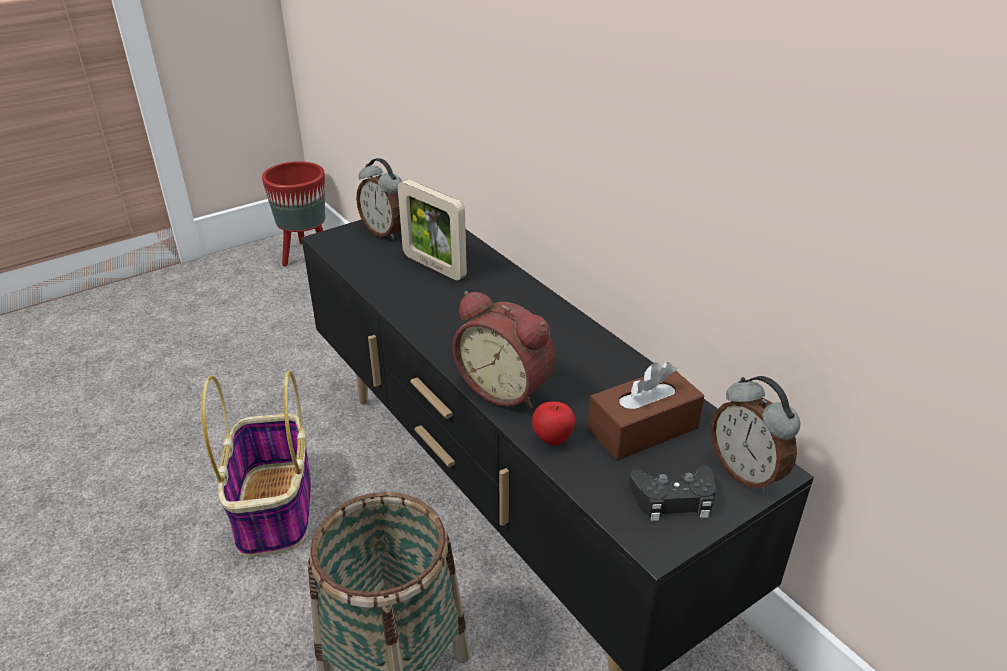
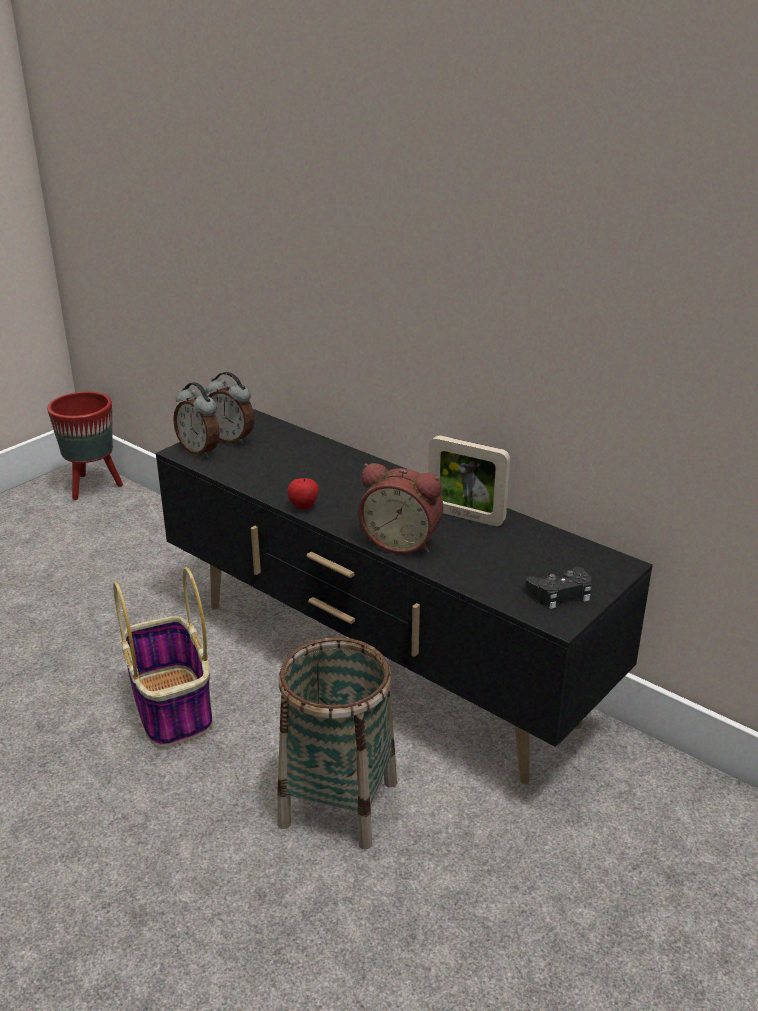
camera: 15 degrees left, 5 degrees down
picture frame [398,179,467,281] -> picture frame moved to [428,435,510,527]
apple [532,401,576,445] -> apple moved to [288,478,319,509]
brown tissue box [587,362,704,460] -> none
alarm clock [710,376,800,493] -> alarm clock moved to [173,382,220,458]

